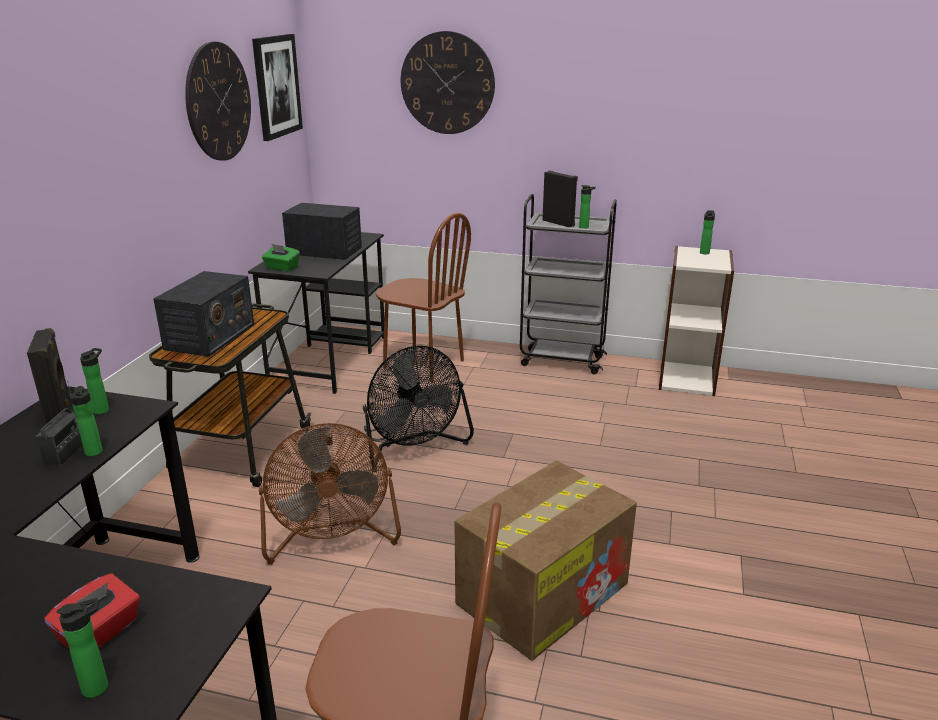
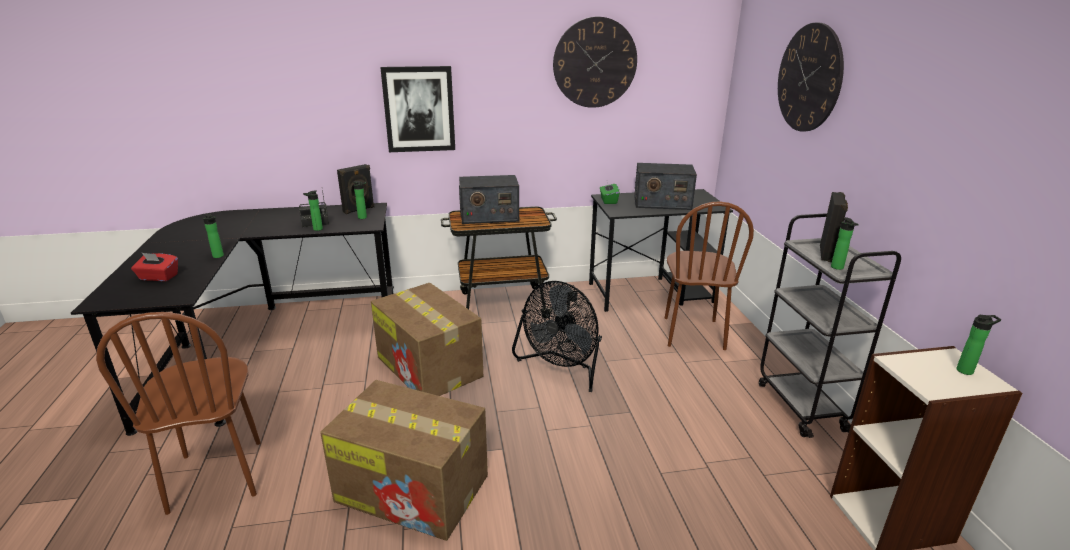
camera: 65 degrees right, 0 degrees up
bottle [57,598,108,698] -> bottle moved to [203,214,224,258]
picture [252,34,303,141] -> picture moved to [381,66,455,152]
brown fan [259,423,401,565] -> cardboard box [371,283,483,396]
radio [282,203,362,260] -> radio turned 105 degrees clockwise [634,163,697,210]

